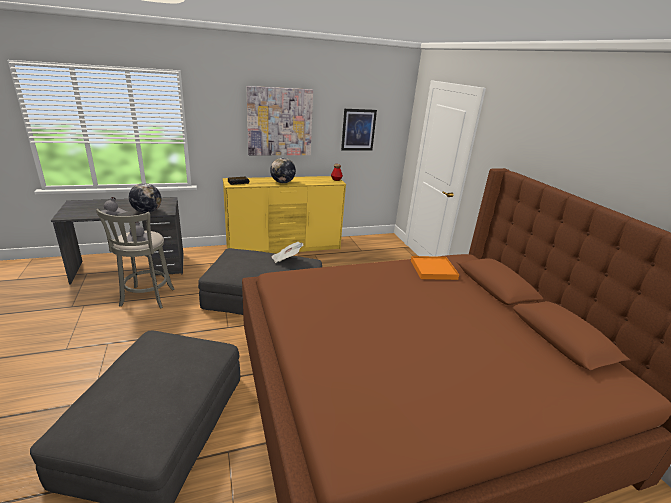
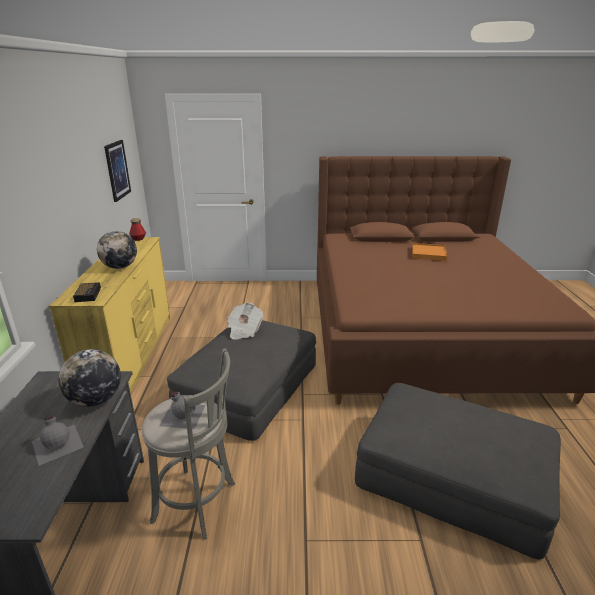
camera: 70 degrees left, 0 degrees up
picture [246,86,313,155] -> none
orange tray [411,256,459,280] -> orange tray moved to [412,243,447,261]

